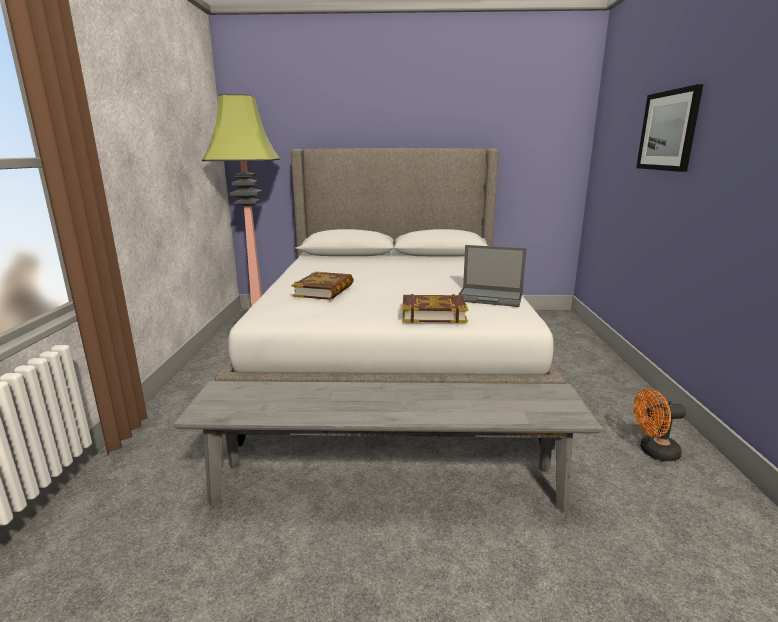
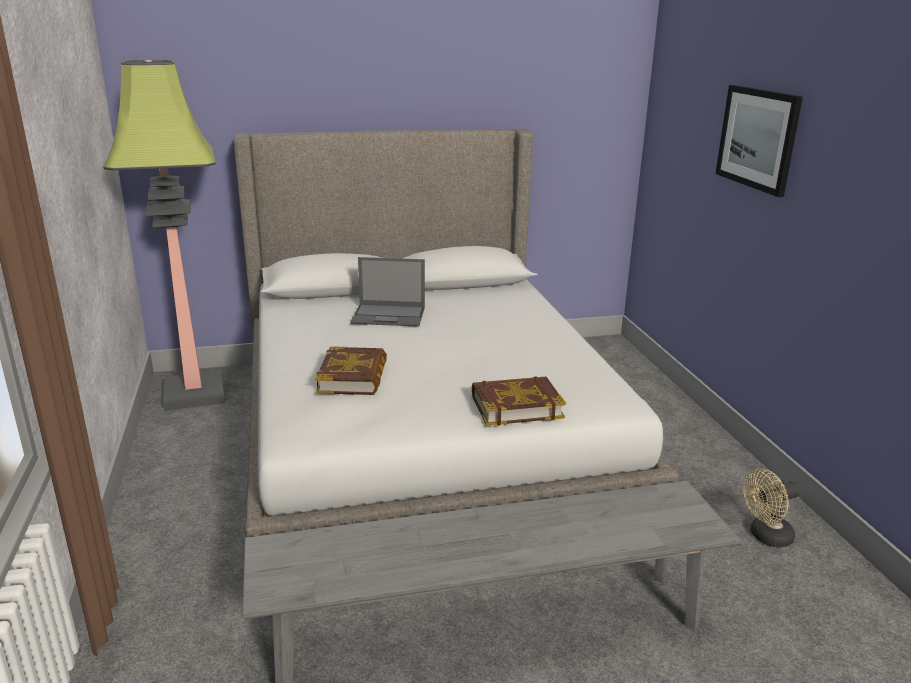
camera: 15 degrees left, 5 degrees up
laptop [458,245,527,307] -> laptop moved to [351,257,425,327]
orange fan [633,388,686,461] -> beige fan [743,468,800,548]

